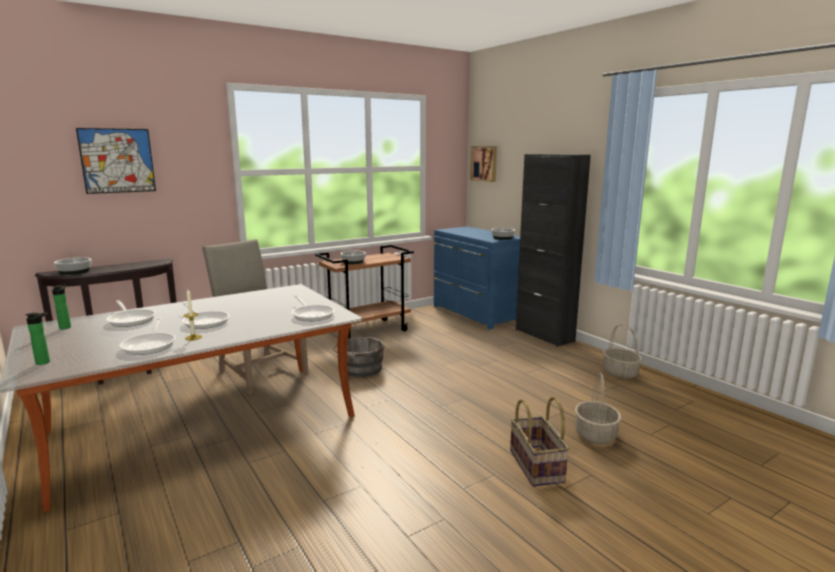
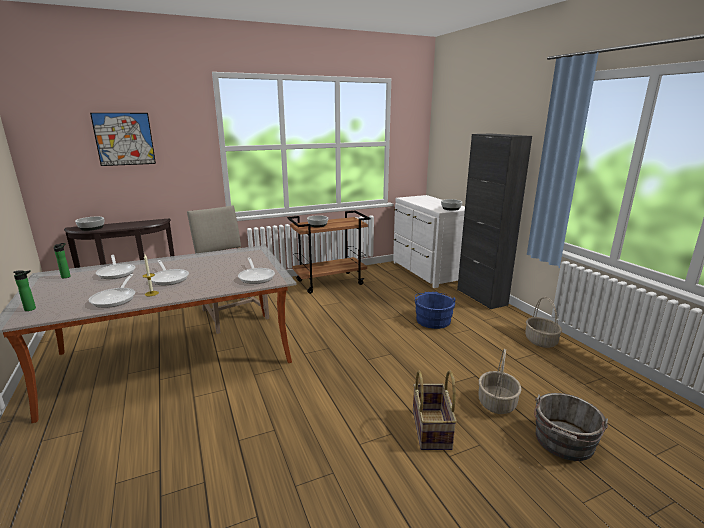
camera: 10 degrees right, 5 degrees up
grey bucket [333,337,385,377] -> grey bucket moved to [534,393,608,461]
blue dresser [434,226,520,330] -> white dresser [393,195,465,288]
picture [470,146,497,182] -> none
none -> blue bucket [414,292,456,329]

